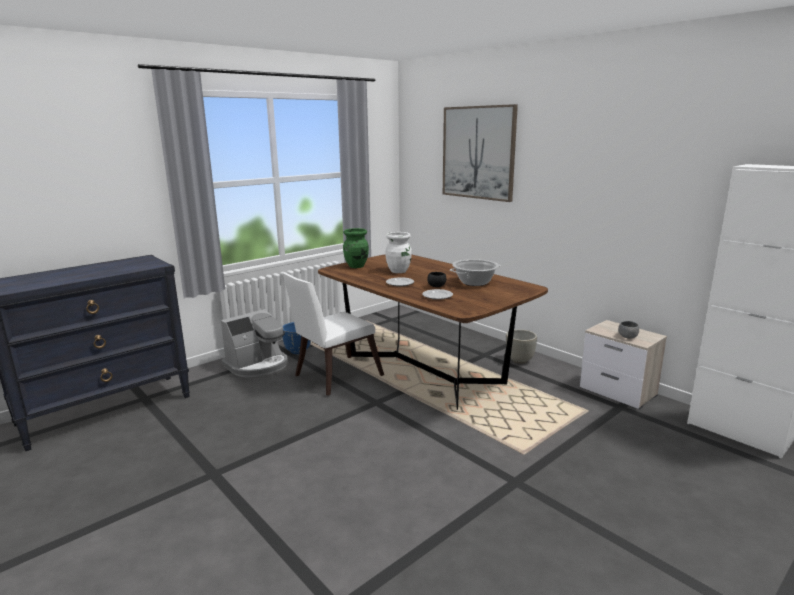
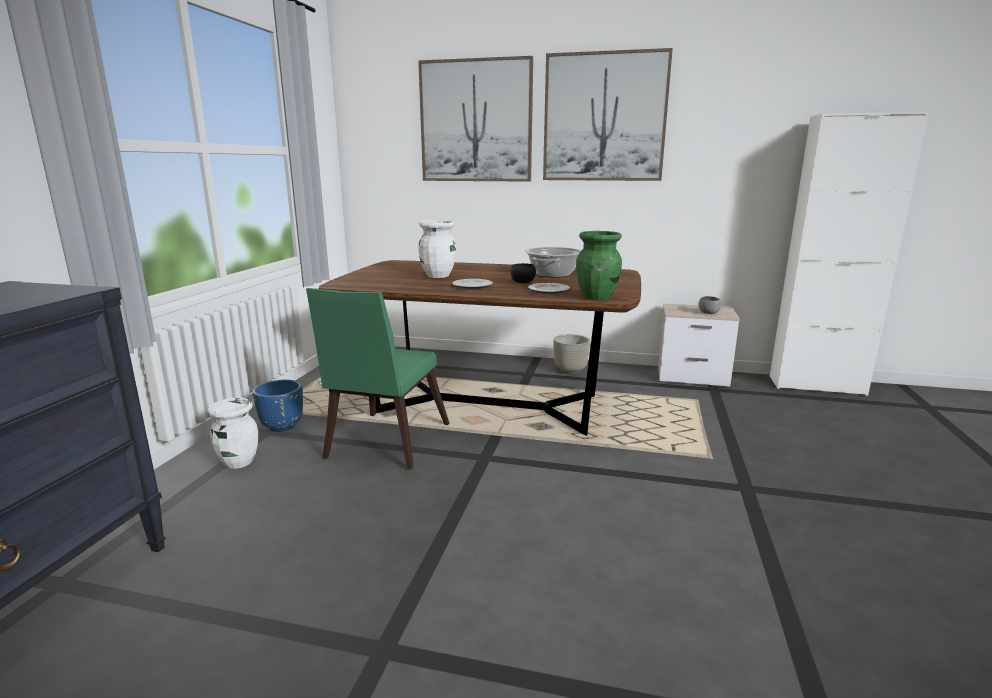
camera: 35 degrees left, 0 degrees up
coffee machine [221,309,288,377] -> white vase [207,398,258,469]
white chair [283,273,384,396] -> green chair [306,288,450,469]
green vase [343,228,369,268] -> green vase moved to [576,231,622,300]
none -> picture [543,48,673,181]

